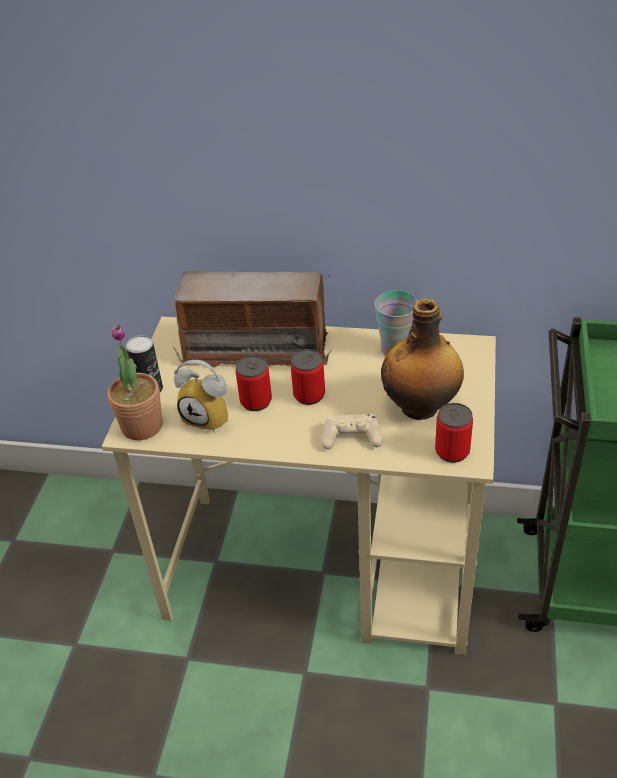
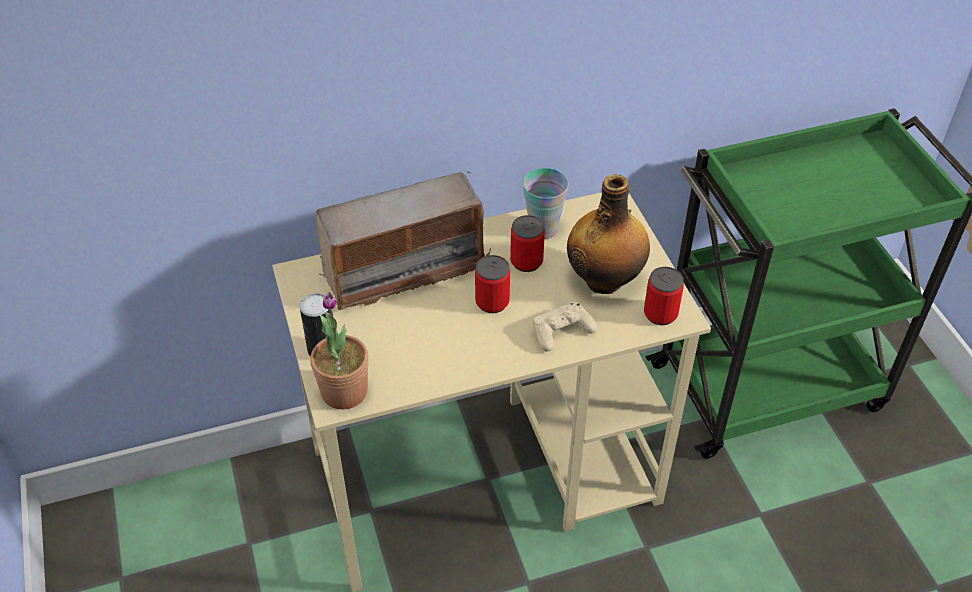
camera: 30 degrees left, 5 degrees up
alarm clock [174,360,228,433] -> none
can [236,355,272,411] -> can moved to [510,215,545,272]

